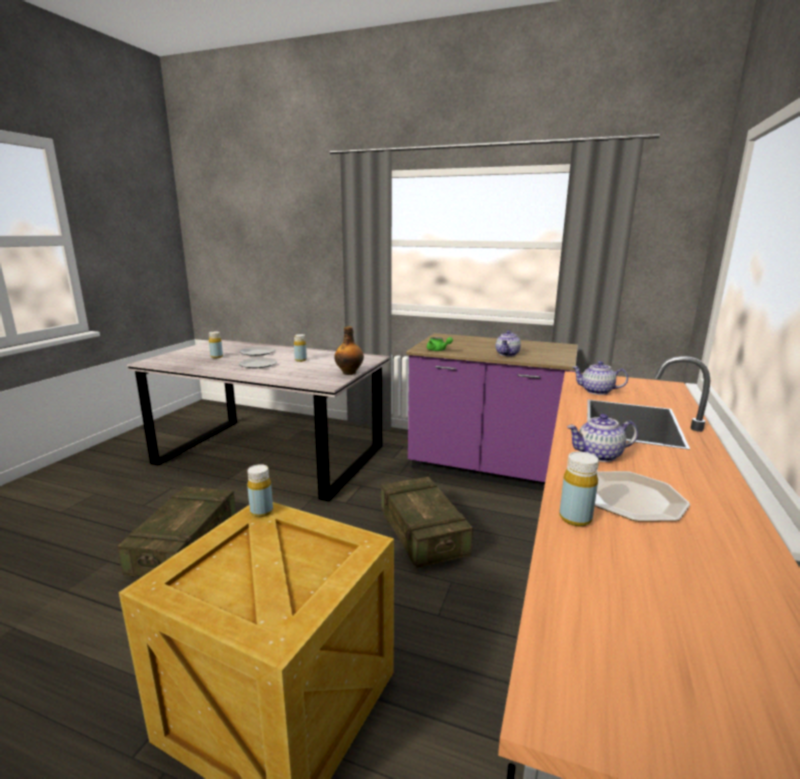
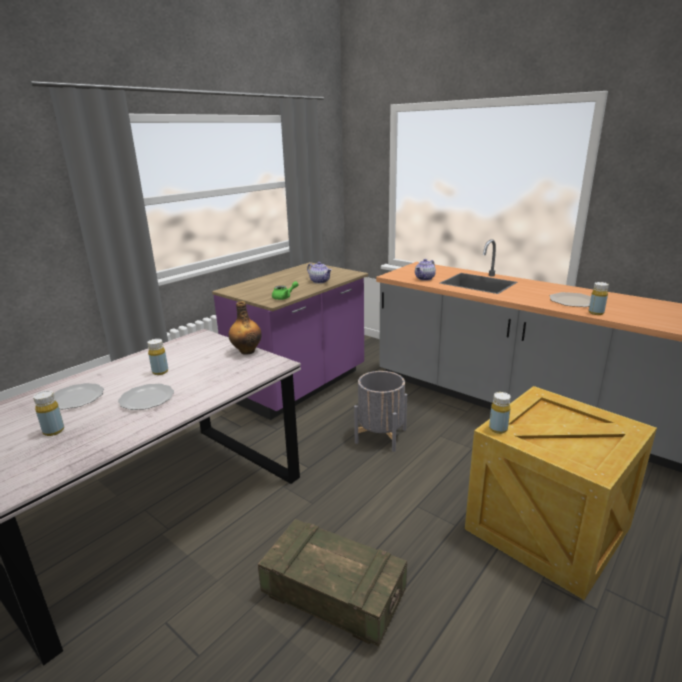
camera: 70 degrees left, 5 degrees up
crate [381,477,473,568] -> grey planter [354,371,407,452]
teapot [567,414,638,462] -> none

